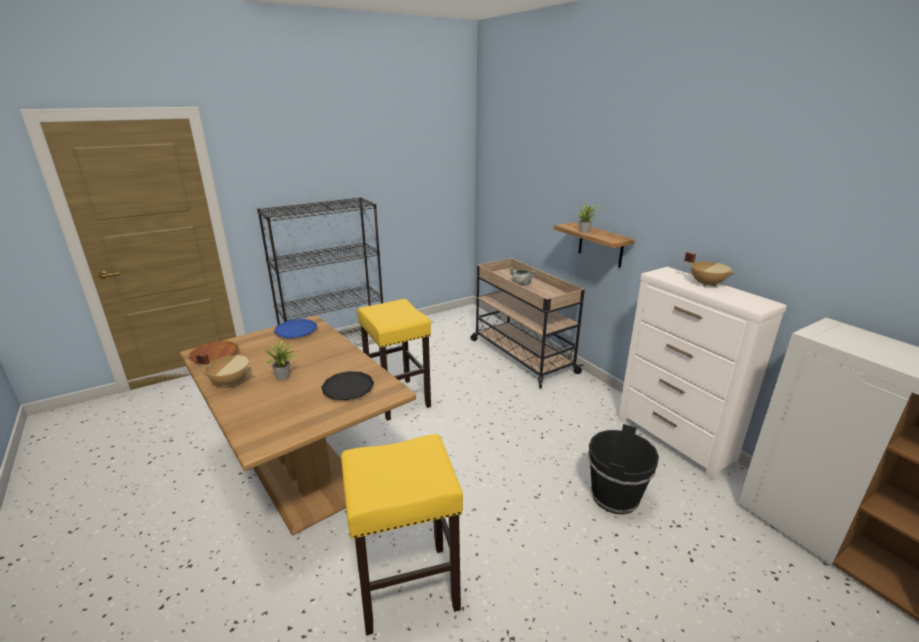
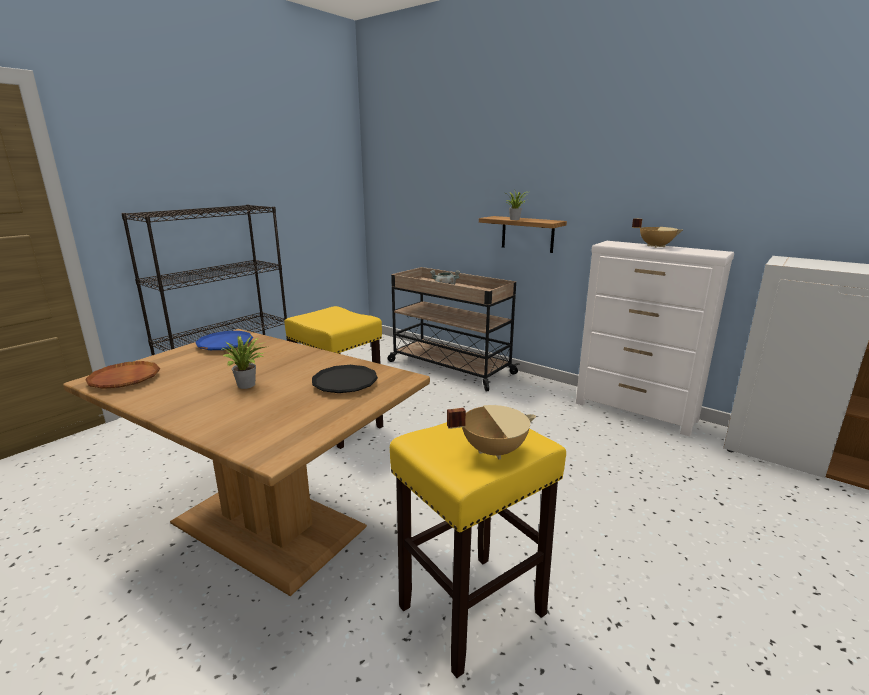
camera: 20 degrees left, 5 degrees down
beige cooking pot [196,354,251,388] -> beige cooking pot moved to [447,405,536,460]
black bucket [588,424,659,514] -> none

